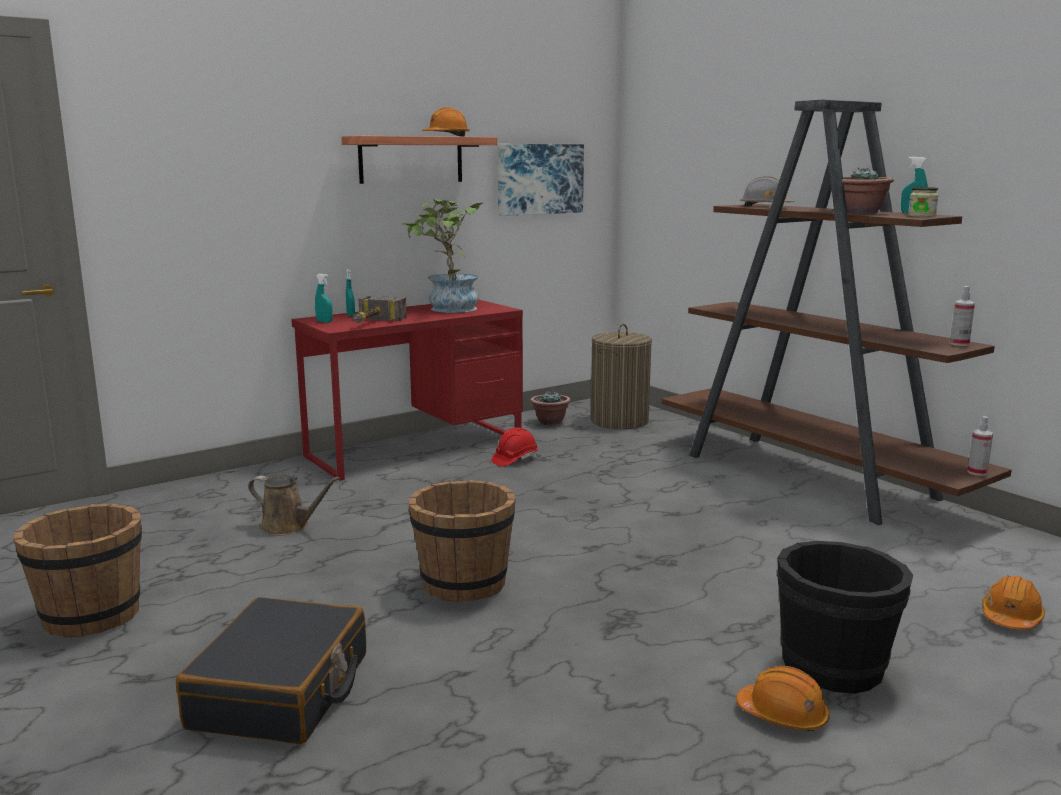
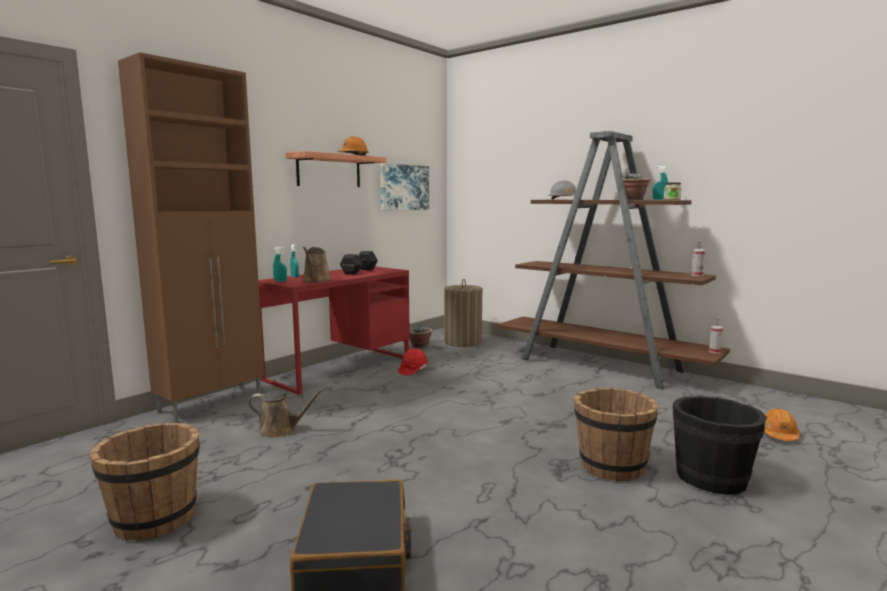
camera: 15 degrees left, 5 degrees down
hammer [353,296,407,323] -> brown watering can [303,247,332,283]
potted plant [402,199,486,313] -> black dumbbell [340,251,378,274]
brown bucket [409,480,516,602] -> brown bucket moved to [574,388,658,481]
orange hard hat [736,666,830,731] -> none
none -> brown cabinet [118,52,264,423]

